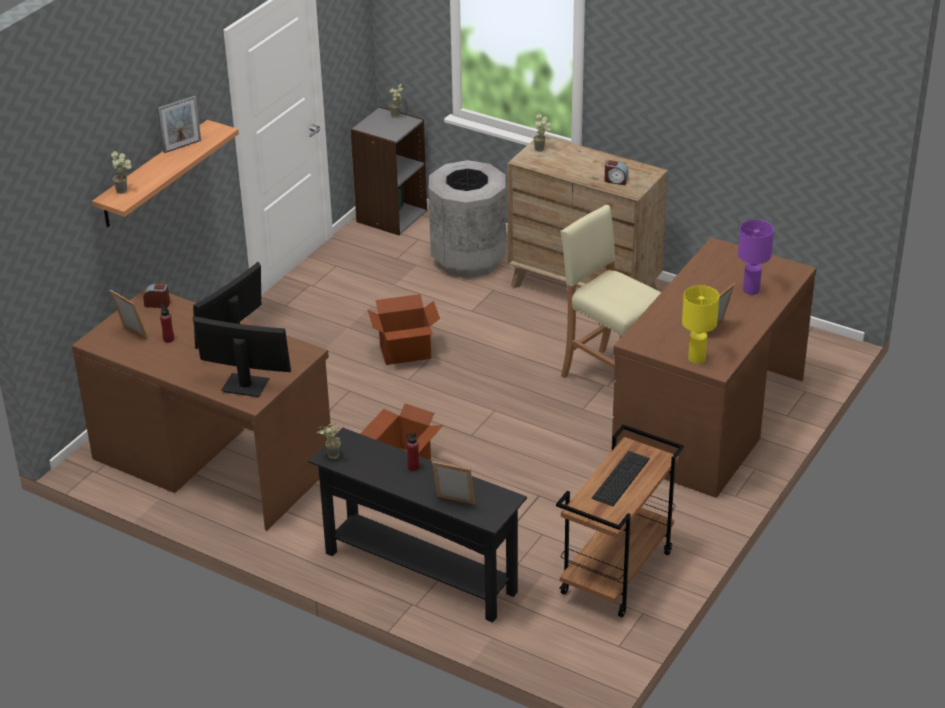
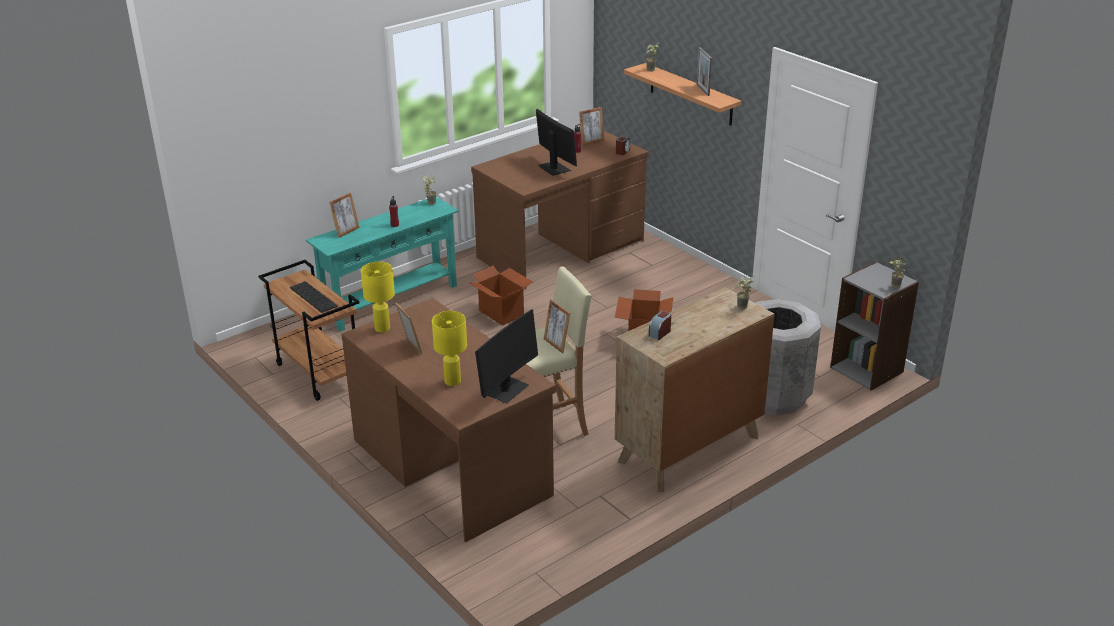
camera: 110 degrees right, 5 degrees down
monitor [193,316,291,397] -> monitor moved to [475,309,538,404]
black console table [309,428,527,623] -> turquoise console table [306,197,459,331]
purple table lamp [738,219,774,295] -> yellow table lamp [432,311,467,386]
none -> picture frame [544,299,570,353]

